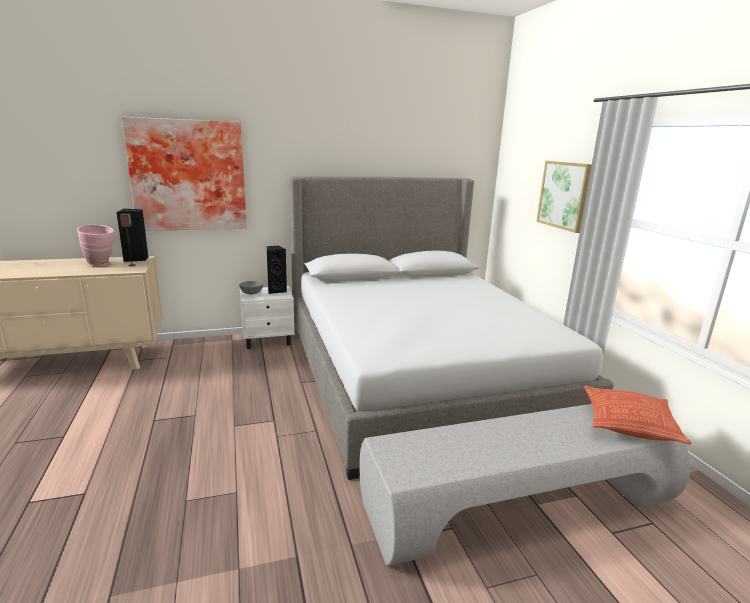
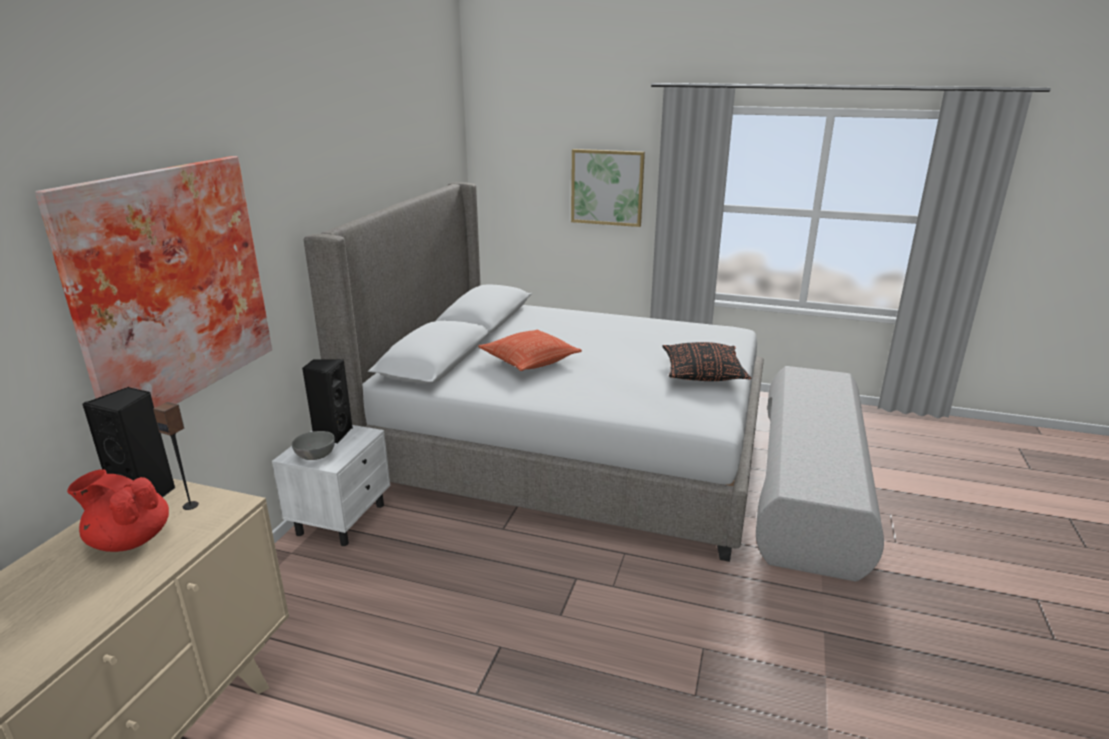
camera: 55 degrees left, 5 degrees up
pink vase [77,225,114,267] -> red teapot [67,470,169,552]
orange pillow [584,385,691,445] -> orange pillow moved to [478,330,582,371]
none -> black pillow [662,342,751,381]

